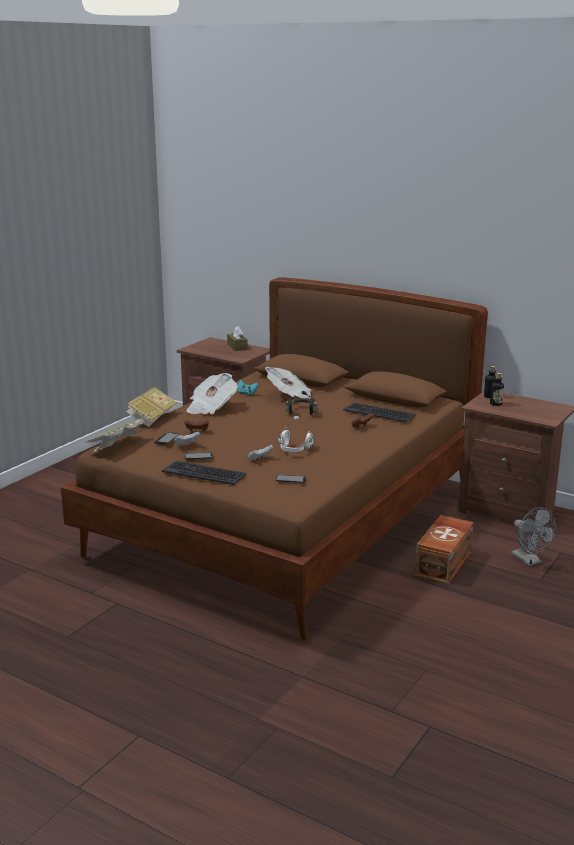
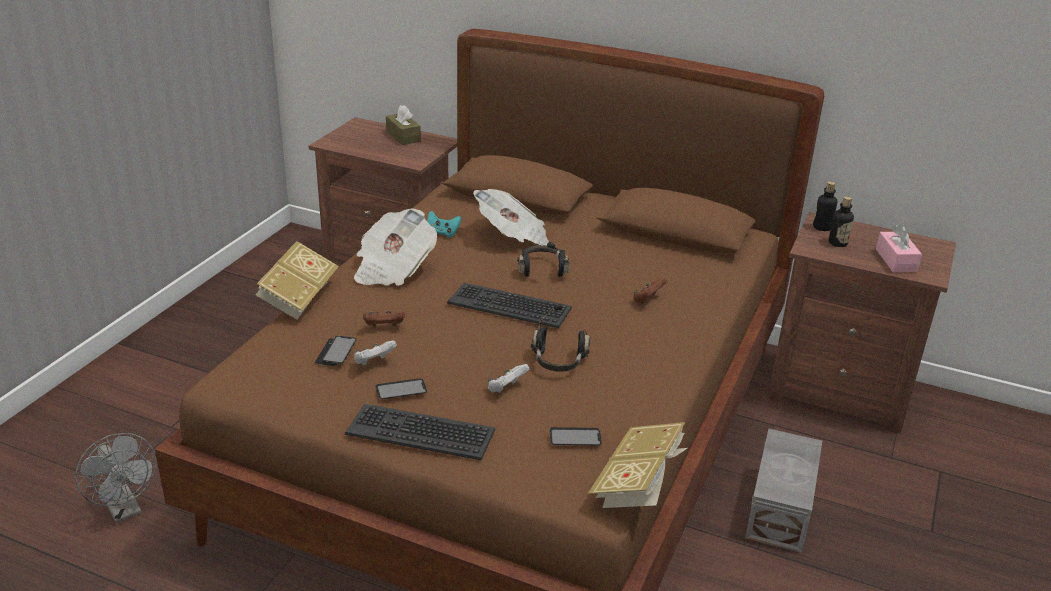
camera: 10 degrees left, 10 degrees up
book [85,418,145,452] -> book moved to [588,422,687,508]
white headphones [278,416,315,452] -> black headphones [531,304,591,372]
keyboard [343,403,416,422] -> keyboard moved to [447,283,572,328]
brown storage box [415,515,473,584] -> grey storage box [745,429,822,553]
grey fan [511,507,556,567] -> grey fan moved to [75,433,157,522]
none -> pink tissue box [876,224,922,272]

